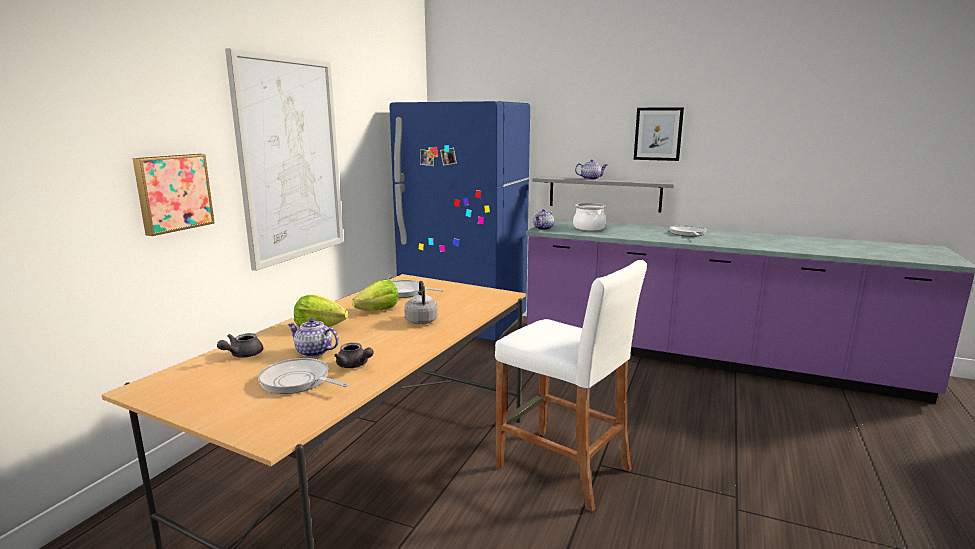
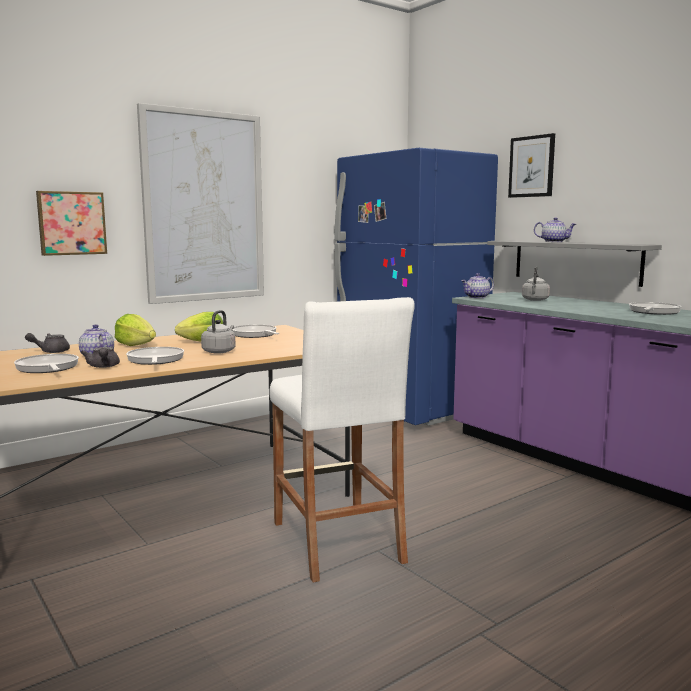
camera: 30 degrees right, 5 degrees down
cooking pot [573,203,606,231] -> grey kettle [522,267,550,301]
picture [634,107,684,161] -> picture moved to [508,133,555,198]
none -> frying pan [126,347,184,365]

